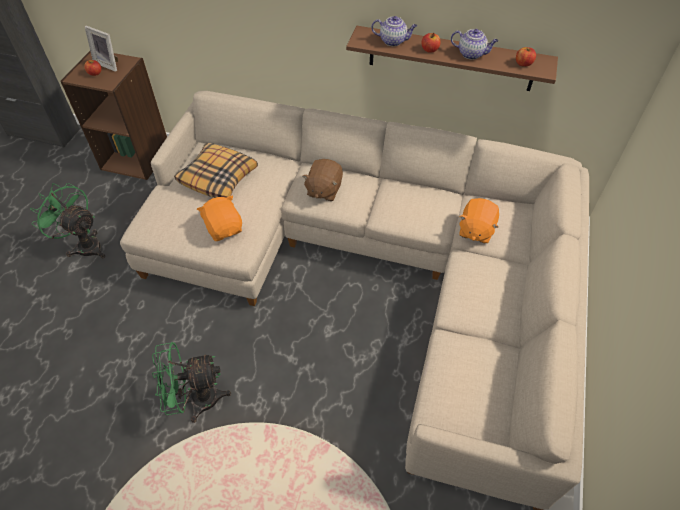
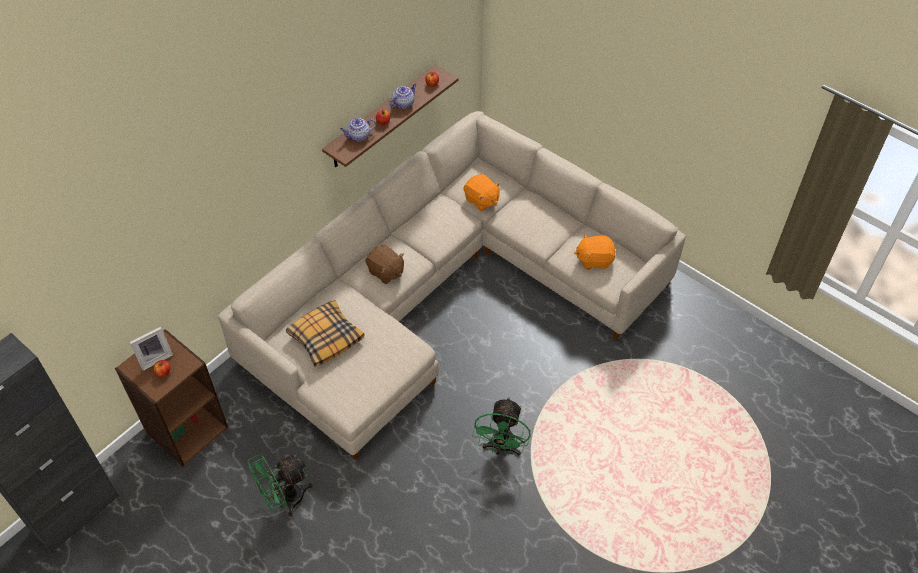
camera: 65 degrees left, 0 degrees up
orange plush toy [197,195,242,241] -> orange plush toy moved to [574,234,616,269]
teapot [371,16,417,46] -> teapot turned 150 degrees counterclockwise [340,118,376,142]

